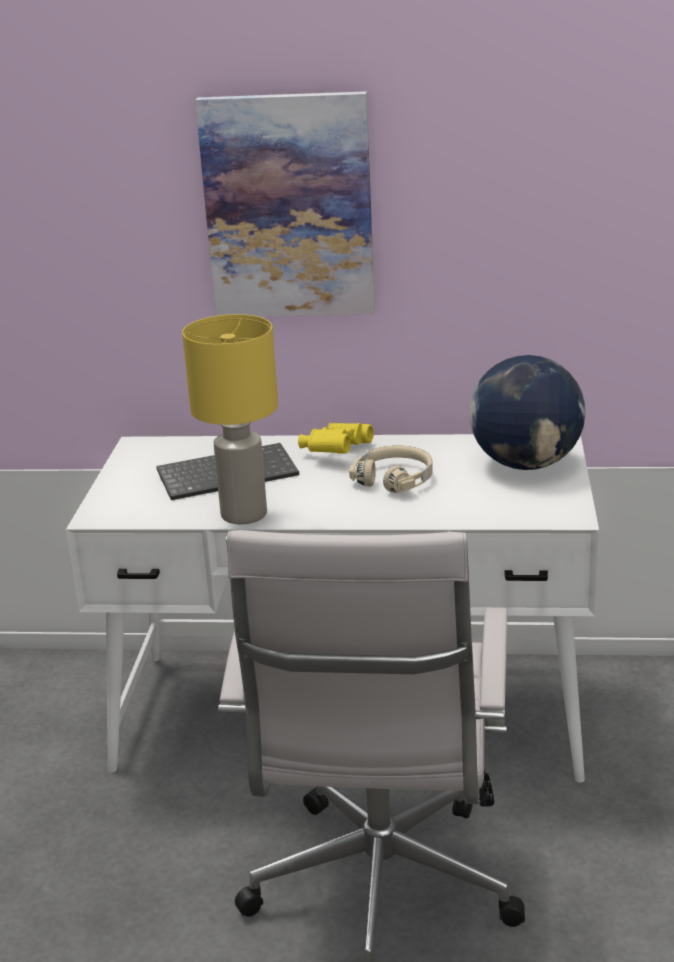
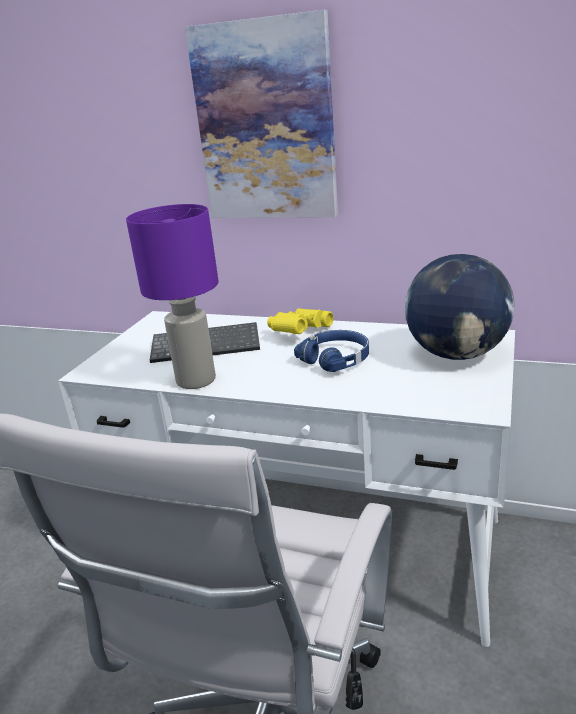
camera: 15 degrees right, 0 degrees up
yellow table lamp [182,314,278,524] -> purple table lamp [126,204,218,389]
beige headphones [349,445,433,493] -> blue headphones [294,330,369,372]

